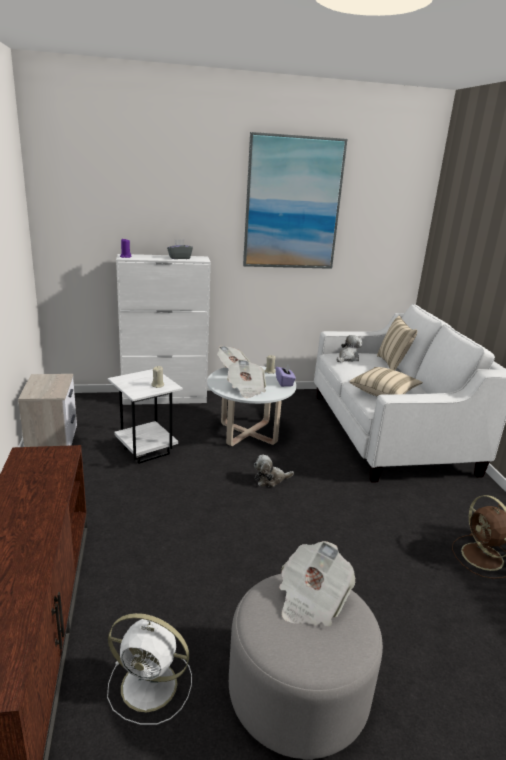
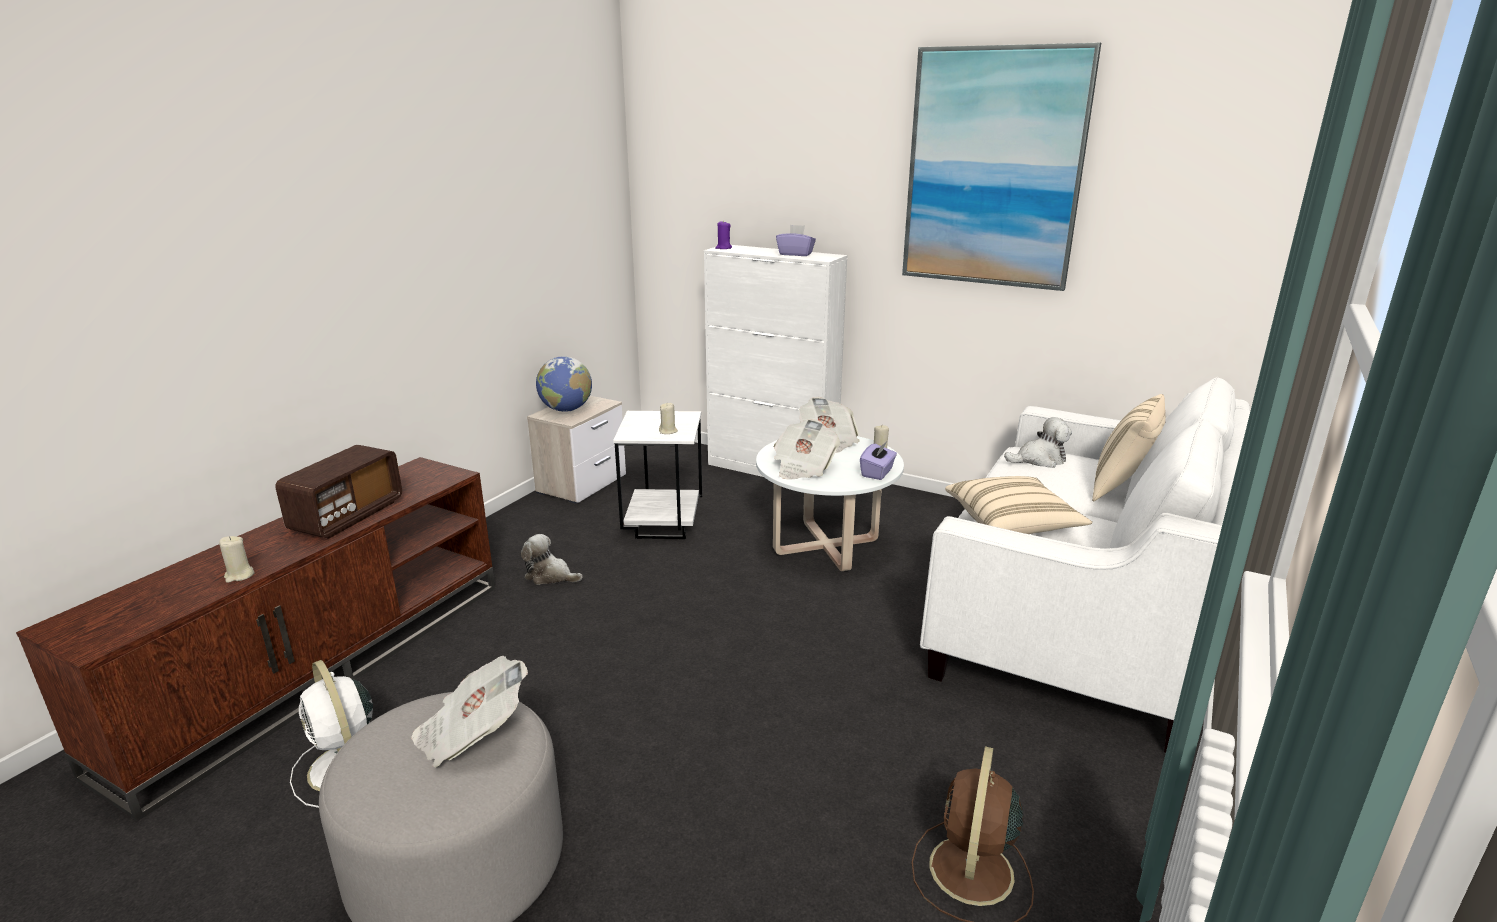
camera: 40 degrees right, 0 degrees up
grey tissue box [167,239,193,259] -> purple tissue box [776,225,816,256]
plush toy [254,455,294,487] -> plush toy moved to [521,534,583,585]
none -> beige candle [219,536,255,583]
none -> radio [276,445,402,539]
none -> globe [536,356,592,412]

